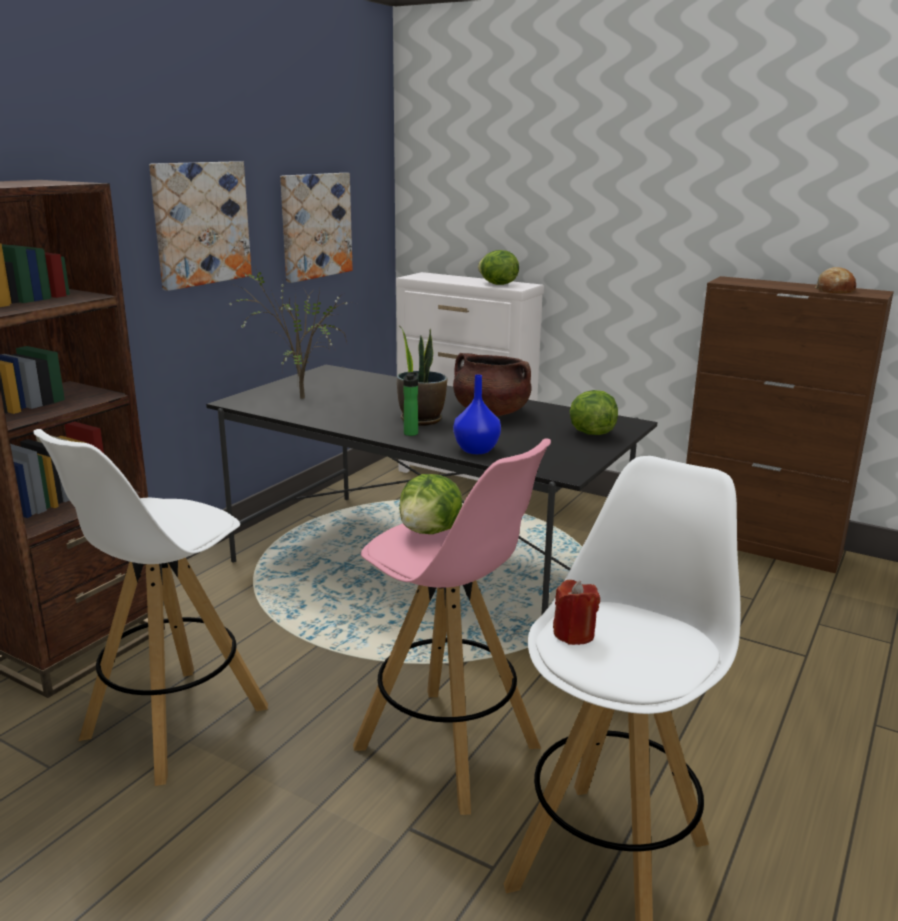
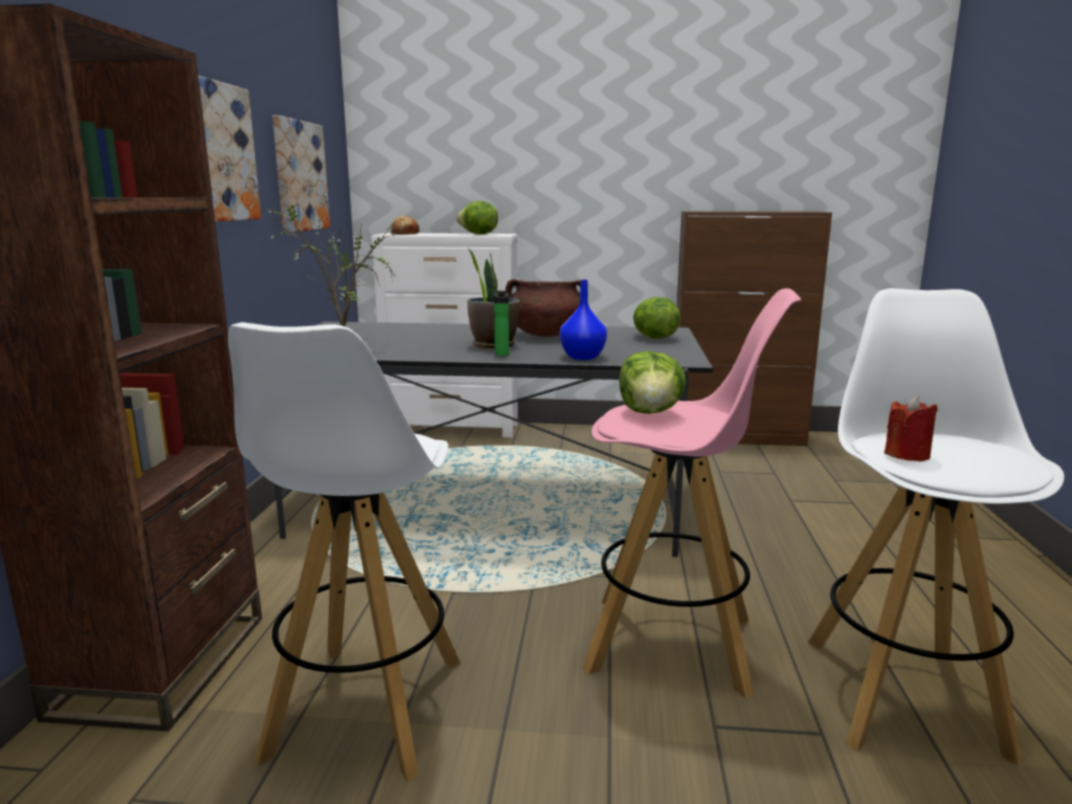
camera: 25 degrees left, 5 degrees down
bread [815,267,856,293] -> bread moved to [391,216,419,235]

